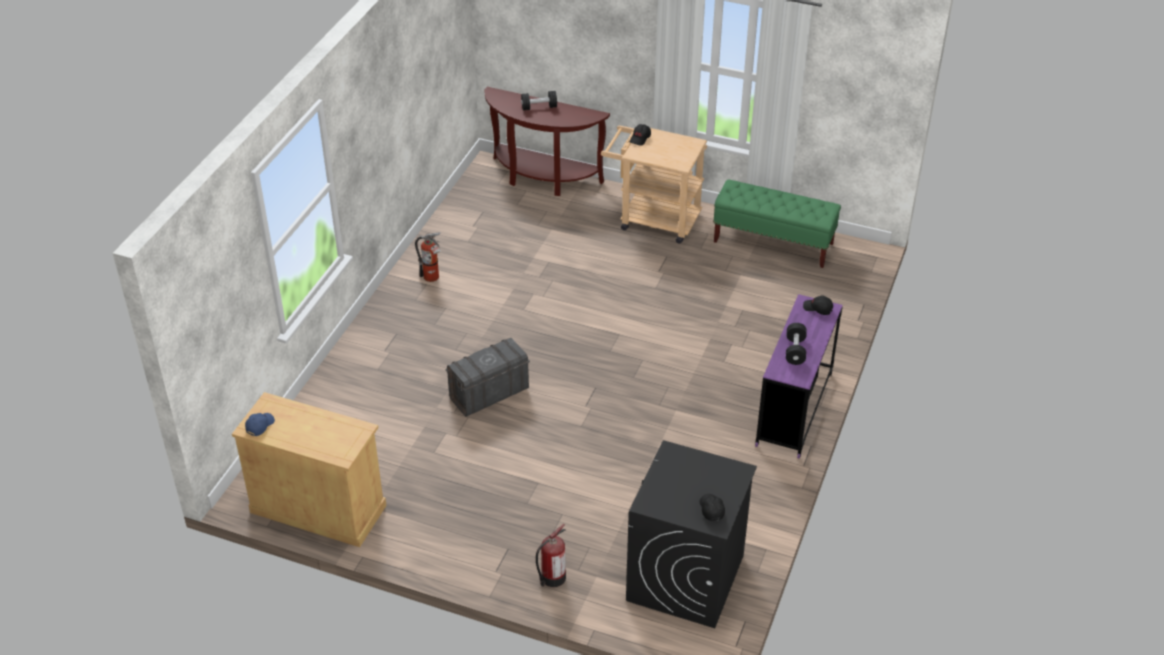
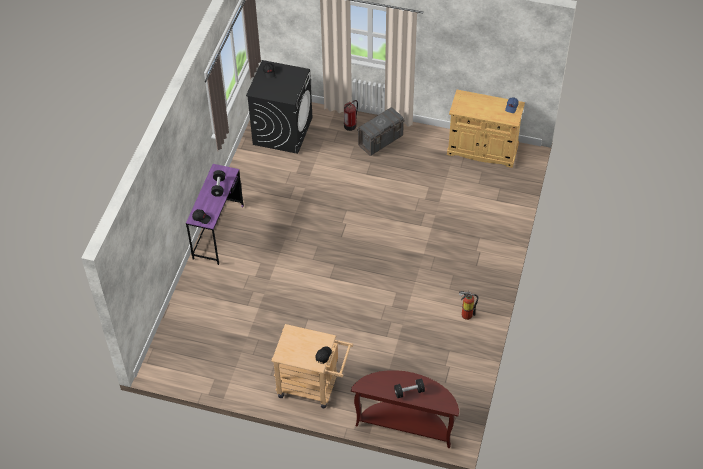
camera: 175 degrees right, 10 degrees up
grey storage box [445,338,530,417] -> grey storage box moved to [357,107,405,156]
green bench [713,179,841,268] -> none

